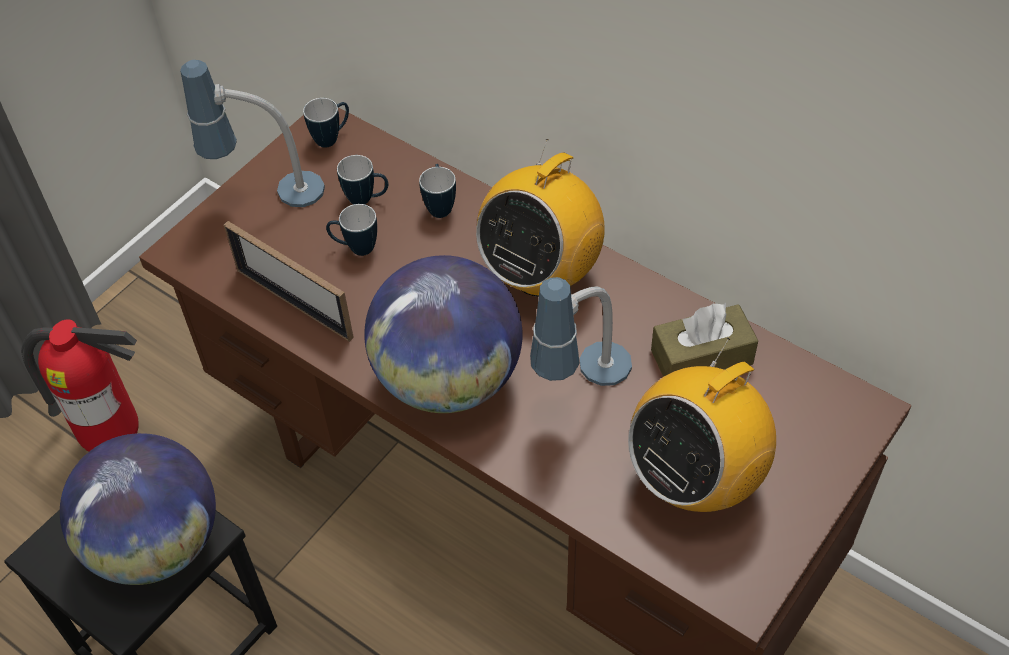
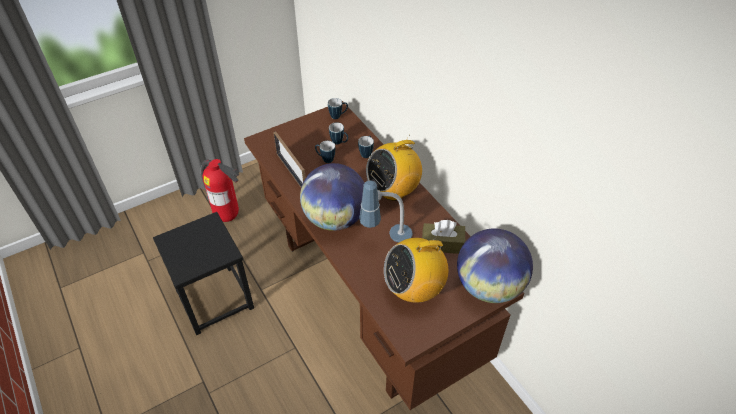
camera: 20 degrees right, 5 degrees down
globe [60,433,216,585] -> globe moved to [457,228,533,303]
table lamp [180,60,325,207] -> none

